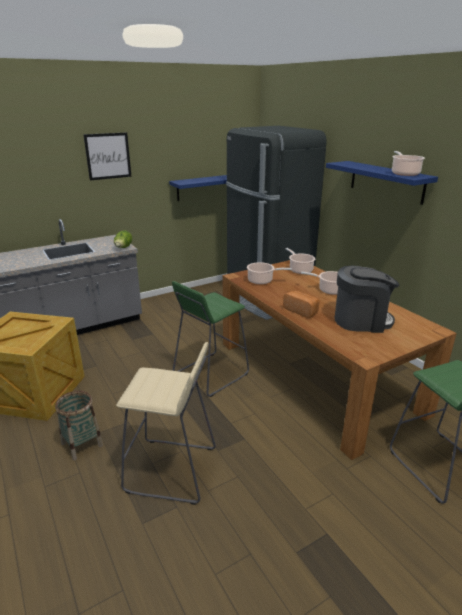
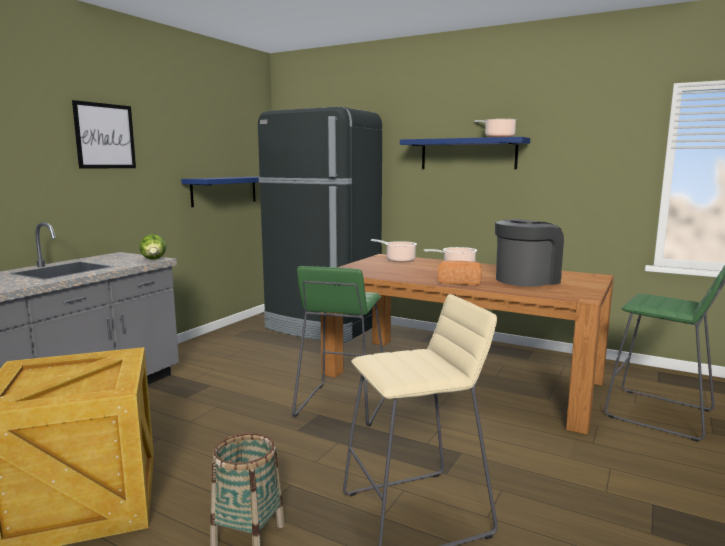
camera: 30 degrees left, 15 degrees down
cooking pot [247,262,292,285] -> none

